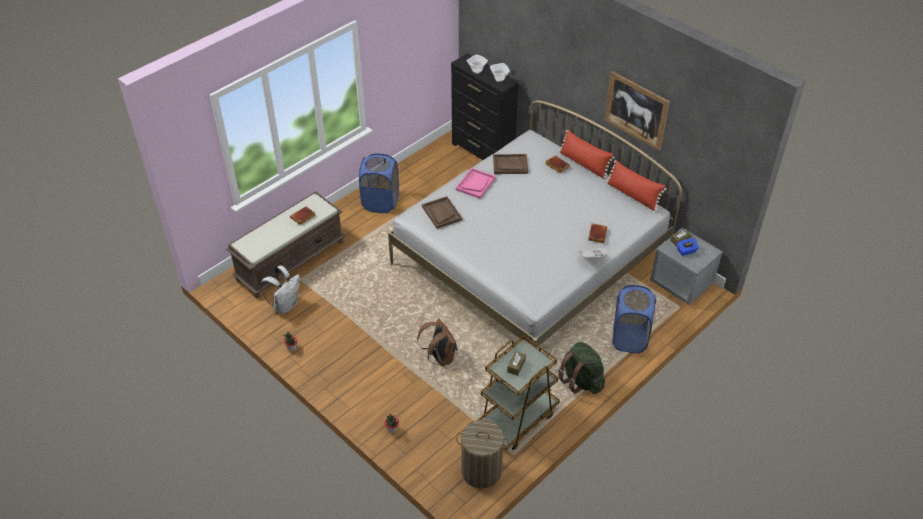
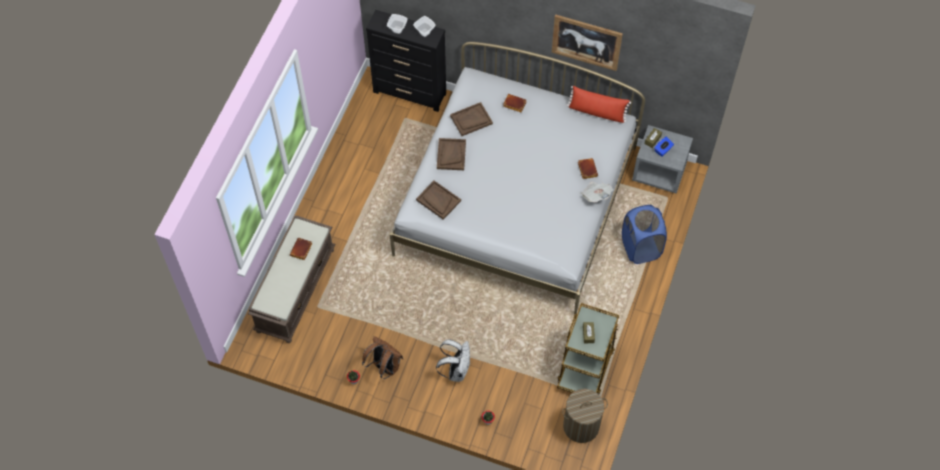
camera: 25 degrees left, 15 degrees up
white backpack [261,265,300,314] -> white backpack moved to [436,339,470,382]
blue laundry basket [359,153,399,213] -> none
brown backpack [417,319,458,366] -> brown backpack moved to [362,336,403,379]
pink tray [456,168,496,199] -> brown tray [437,138,466,170]
green backpack [558,342,605,394] -> none
red pillow [559,130,615,179] -> none

